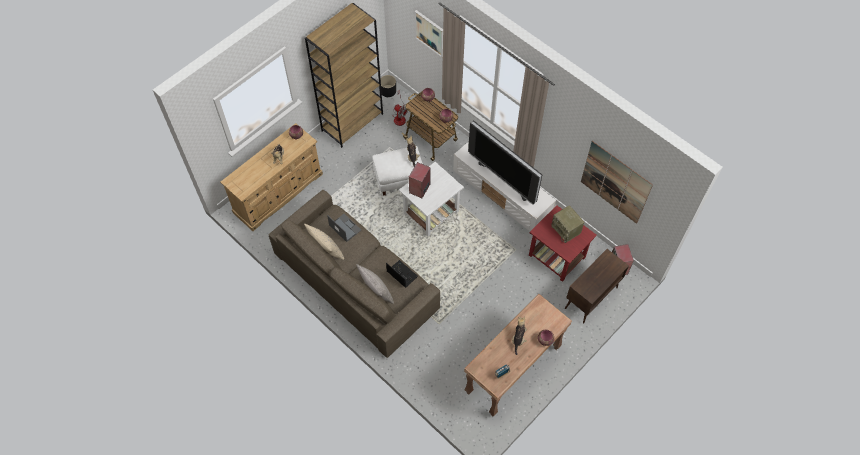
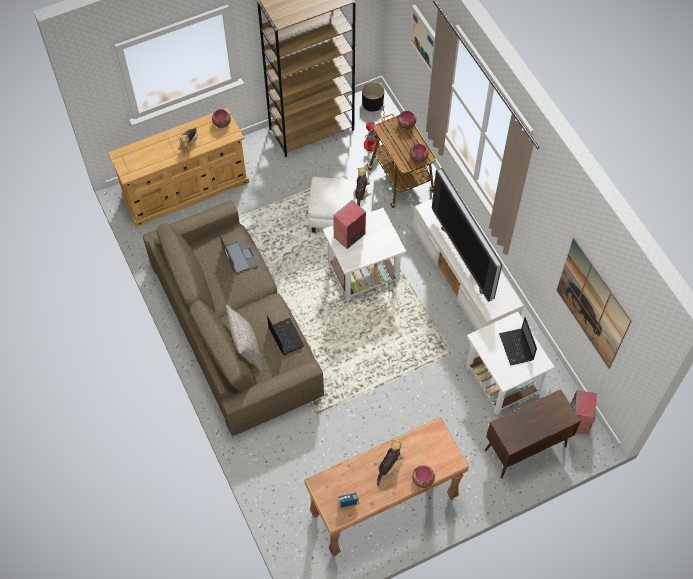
camera: 20 degrees right, 0 degrees up
beige pillow [304,224,344,260] -> none
red side table [529,205,597,282] -> white side table [466,312,555,415]
radio [551,205,584,243] -> laptop [499,317,537,365]

